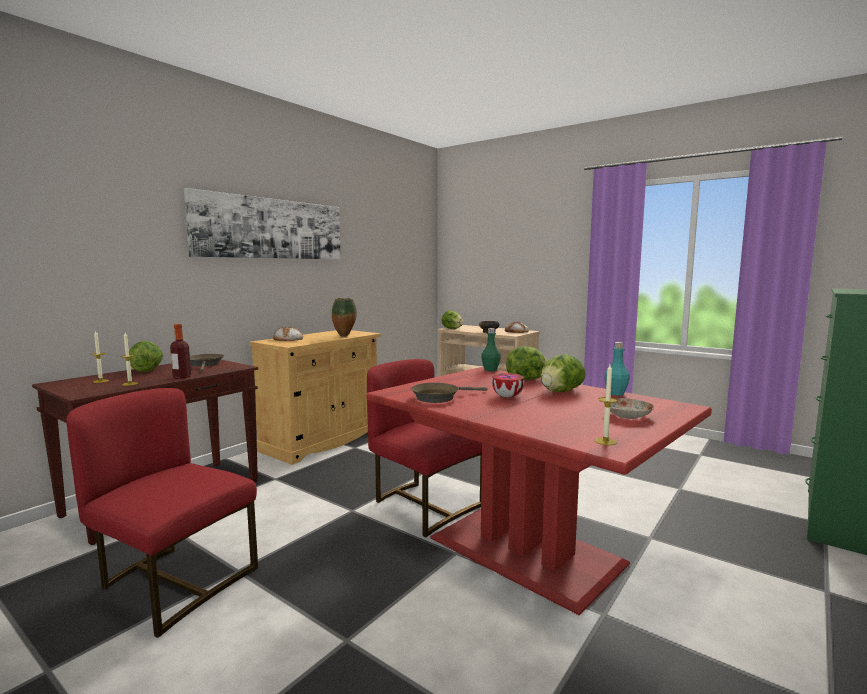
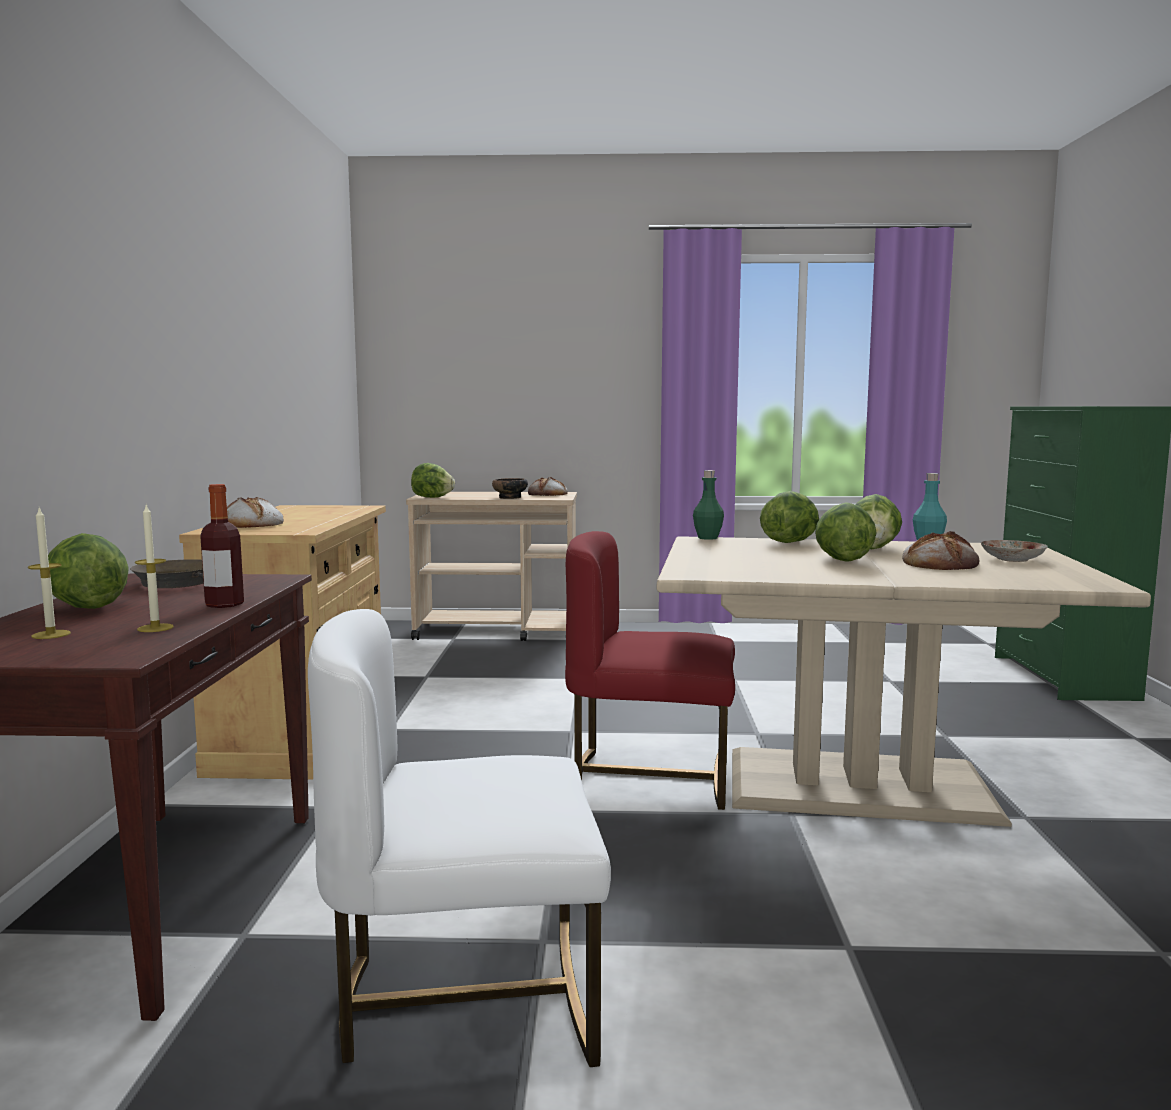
camera: 35 degrees left, 0 degrees up
red chair [66,388,258,638] -> white chair [308,609,611,1067]
picture [184,188,341,259] -> none
vase [332,298,357,337] -> none
red dining table [366,367,712,616] -> beige dining table [657,536,1151,827]
brown frying pan [411,383,487,403] -> none
bowl [492,373,524,398] -> lettuce [815,502,877,562]
candle [595,365,618,445] -> none
none -> bread [902,531,980,570]

